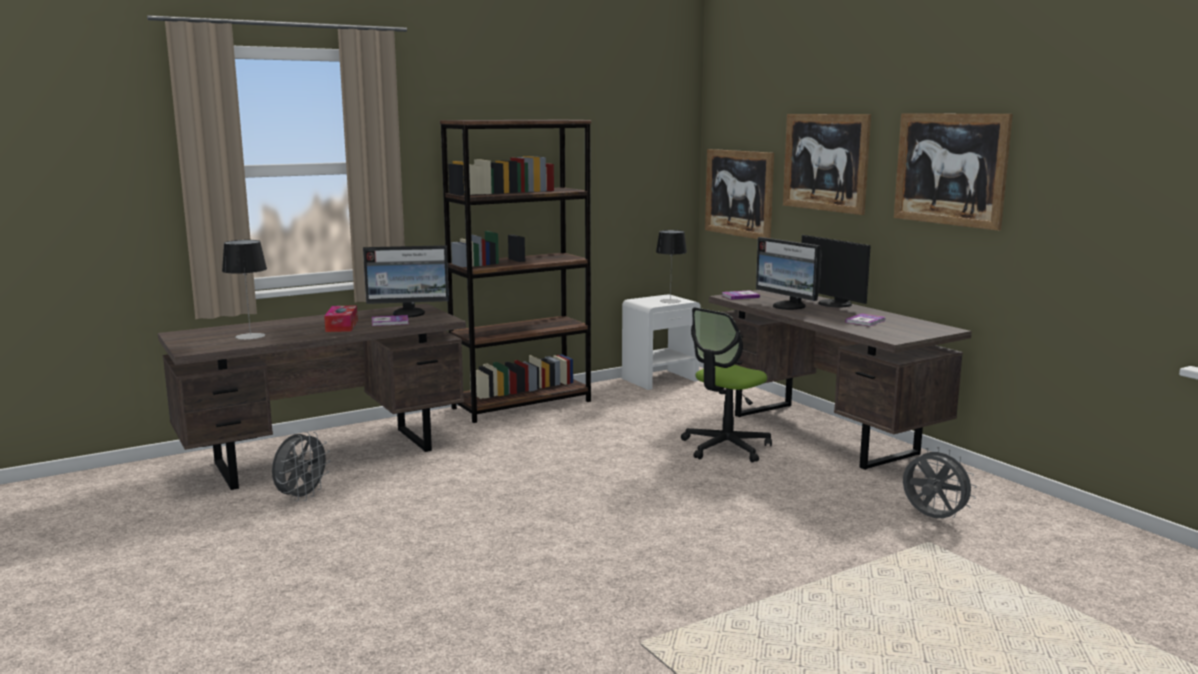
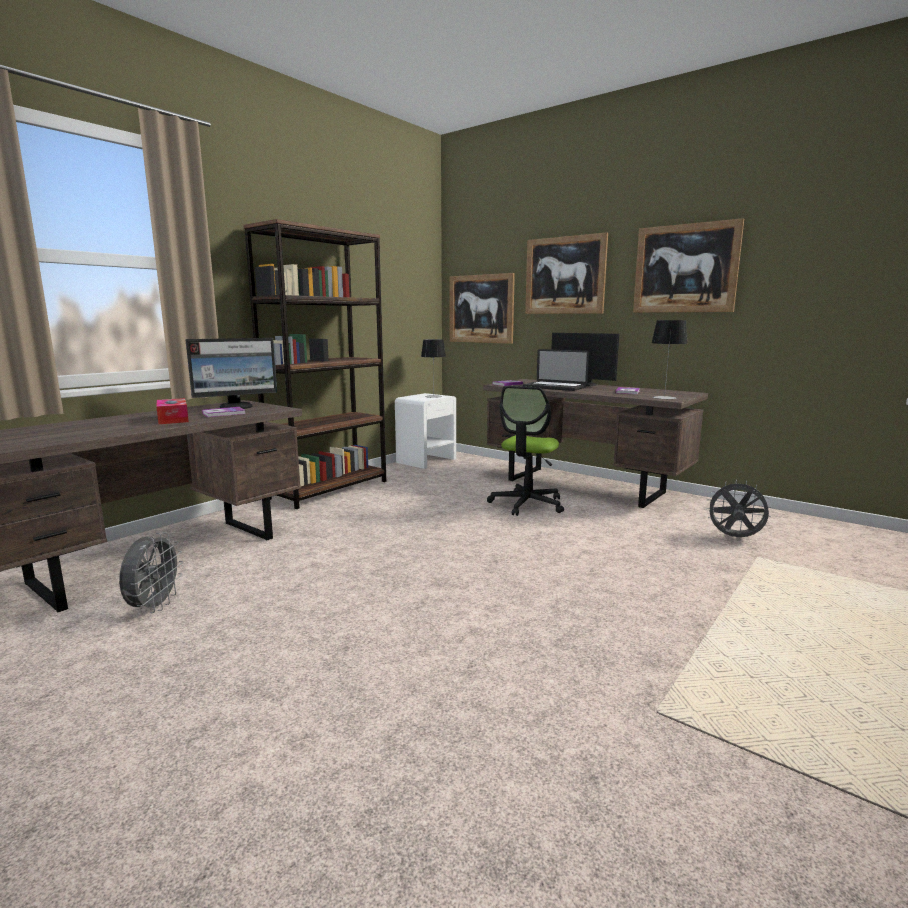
camera: 20 degrees left, 0 degrees up
table lamp [222,240,267,340] -> table lamp moved to [652,320,688,400]
monitor [756,237,822,310] -> laptop [523,349,589,391]

